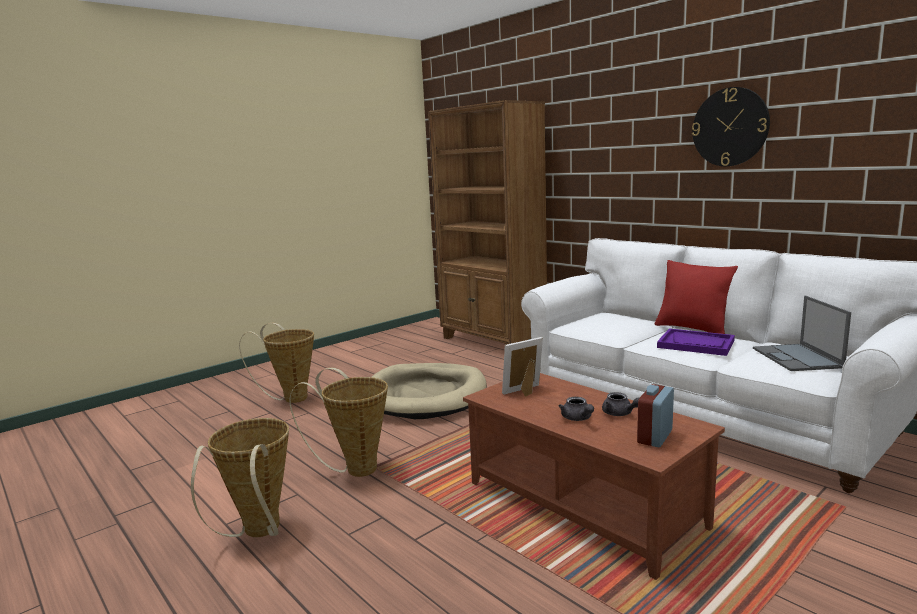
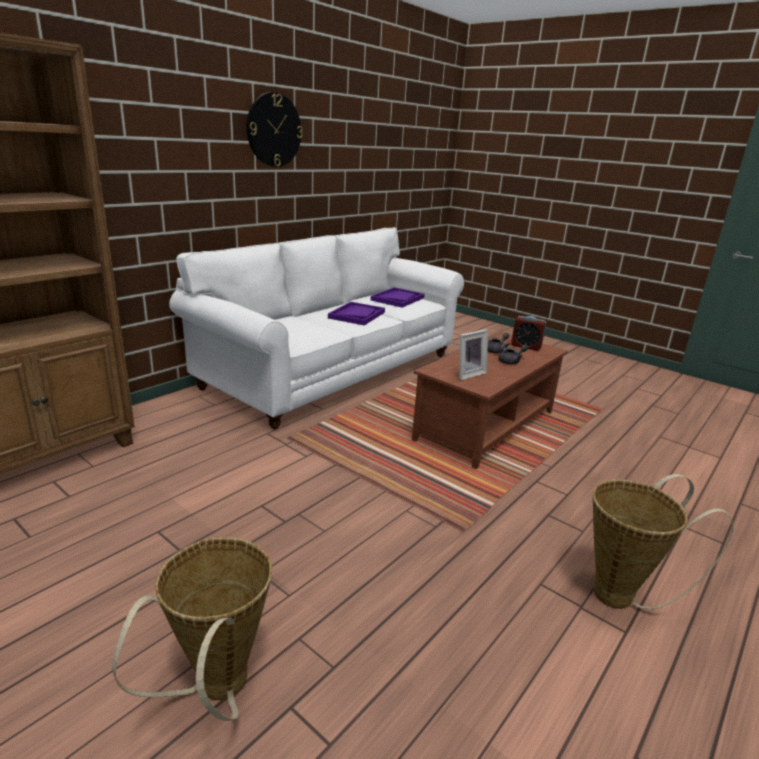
camera: 100 degrees left, 10 degrees up
basket [289,367,388,477] -> none
beige dog bed [372,363,487,419] -> none
picture frame [502,337,543,397] -> picture frame turned 90 degrees counterclockwise [459,329,488,380]
red pillow [655,260,738,334] -> none
laptop [753,296,851,371] -> purple tray [371,287,425,308]

